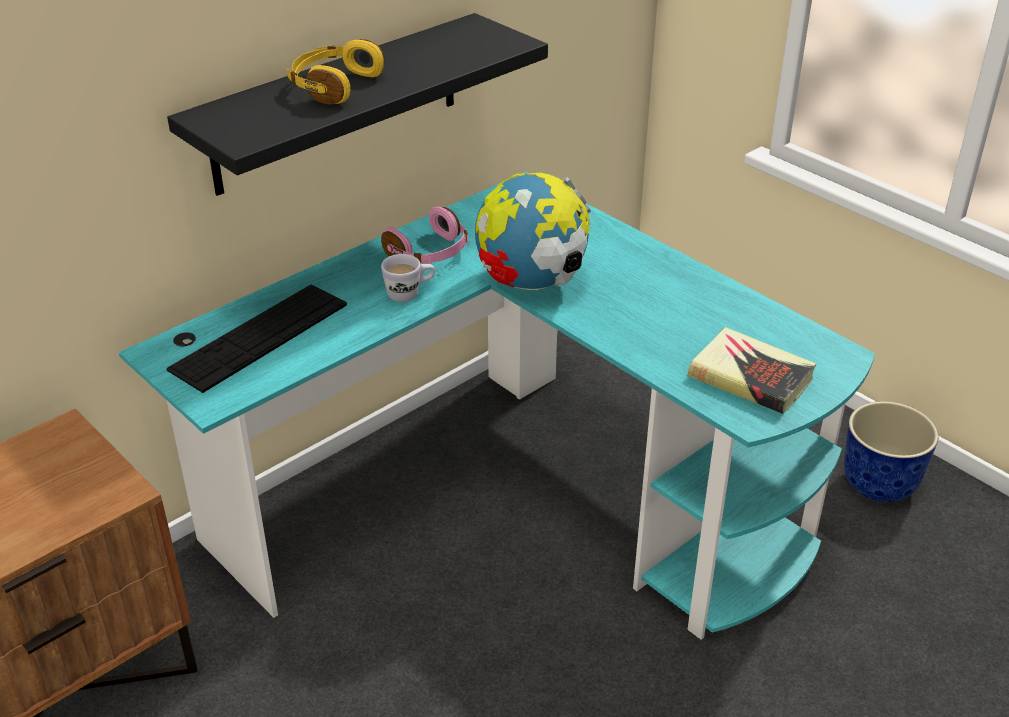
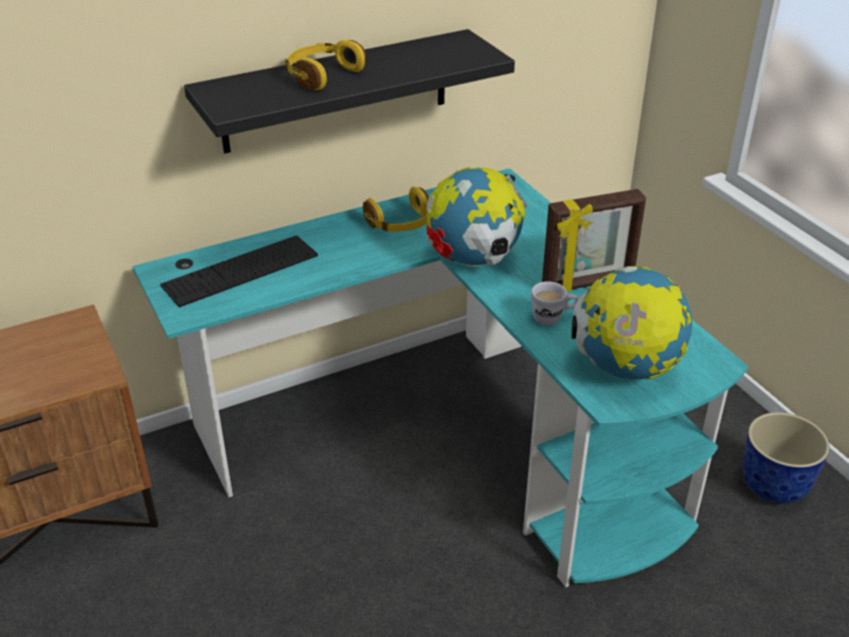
camera: 15 degrees right, 0 degrees up
pink headphones [381,207,468,264] -> yellow headphones [363,187,429,232]
white mug [381,254,435,302] -> white mug moved to [531,282,579,325]
book [687,327,816,414] -> globe [572,266,692,380]
none -> picture frame [542,189,646,292]

